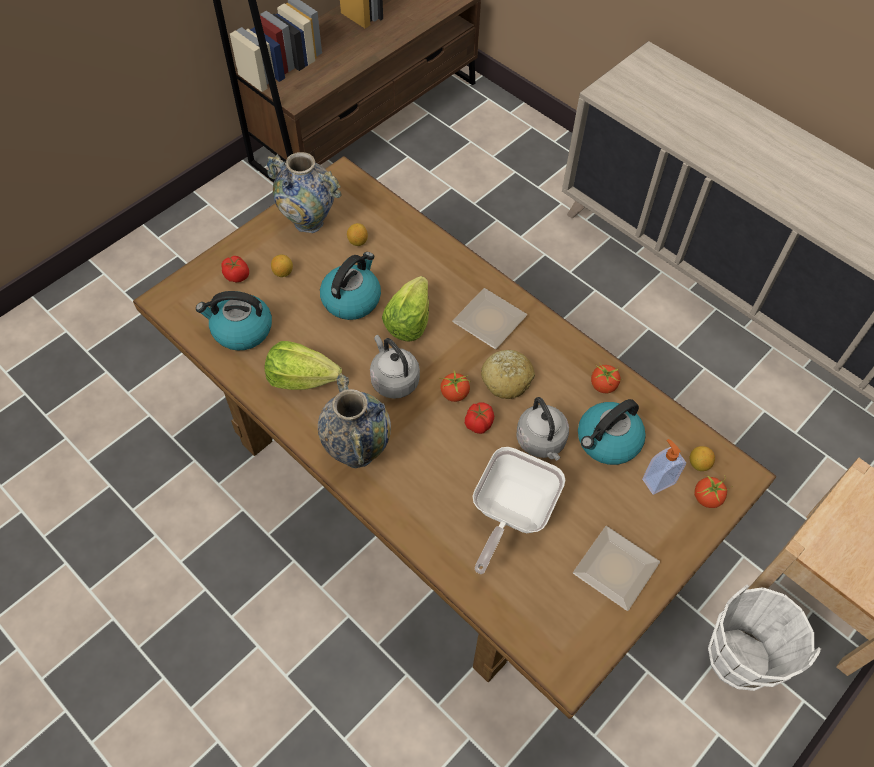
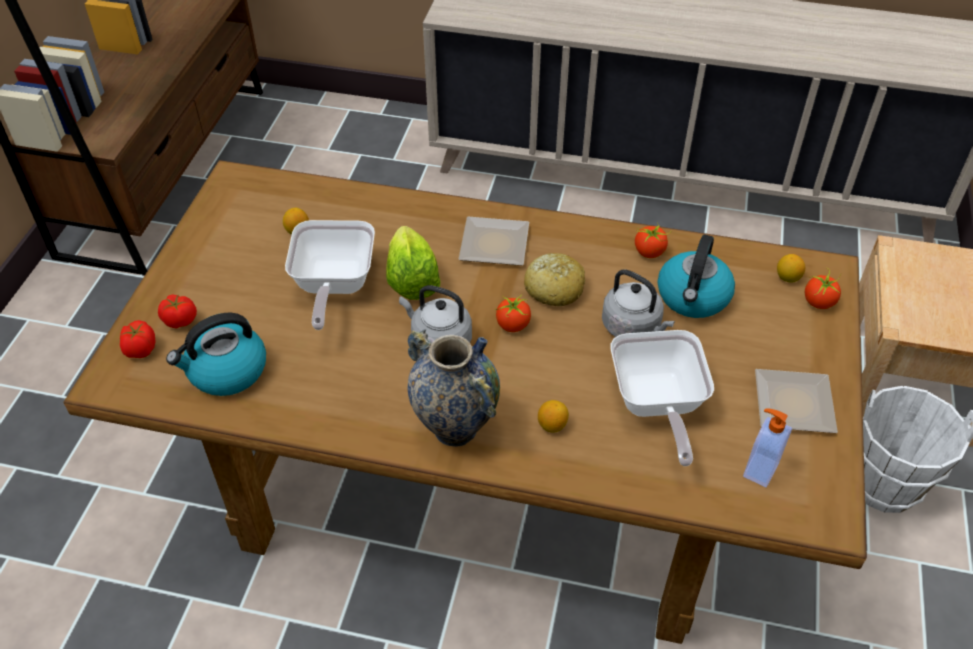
camera: 30 degrees left, 10 degrees down
lettuce [265,341,342,390] -> none
vase [266,152,341,233] -> none
lemon [271,254,293,277] -> lemon moved to [538,400,569,433]
kettle [320,252,381,320] -> frying pan [285,220,375,330]
tomato [465,403,494,434] -> tomato moved to [120,320,155,358]
soap dispenser [642,439,686,495] -> soap dispenser moved to [743,409,792,487]

